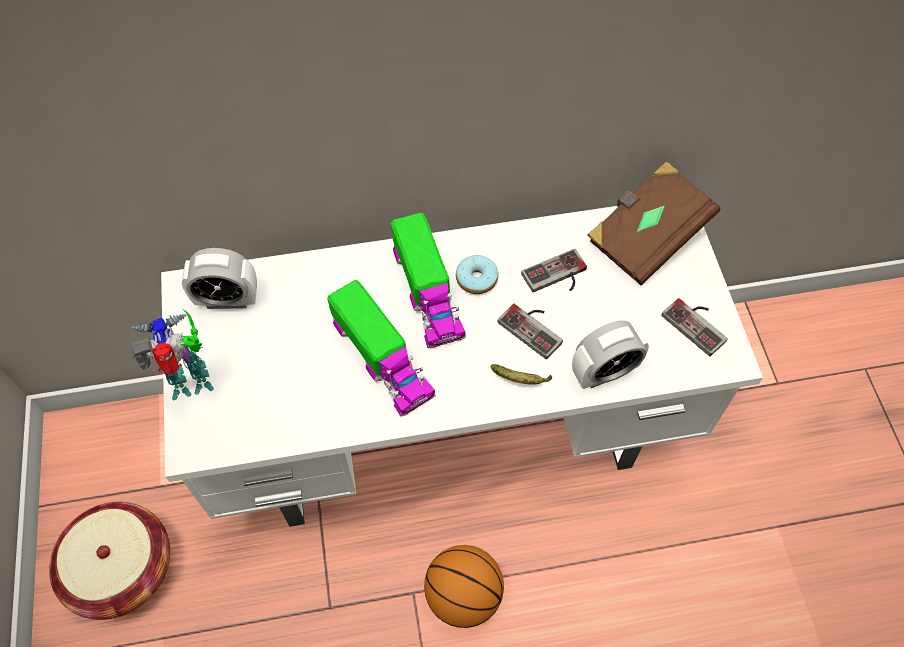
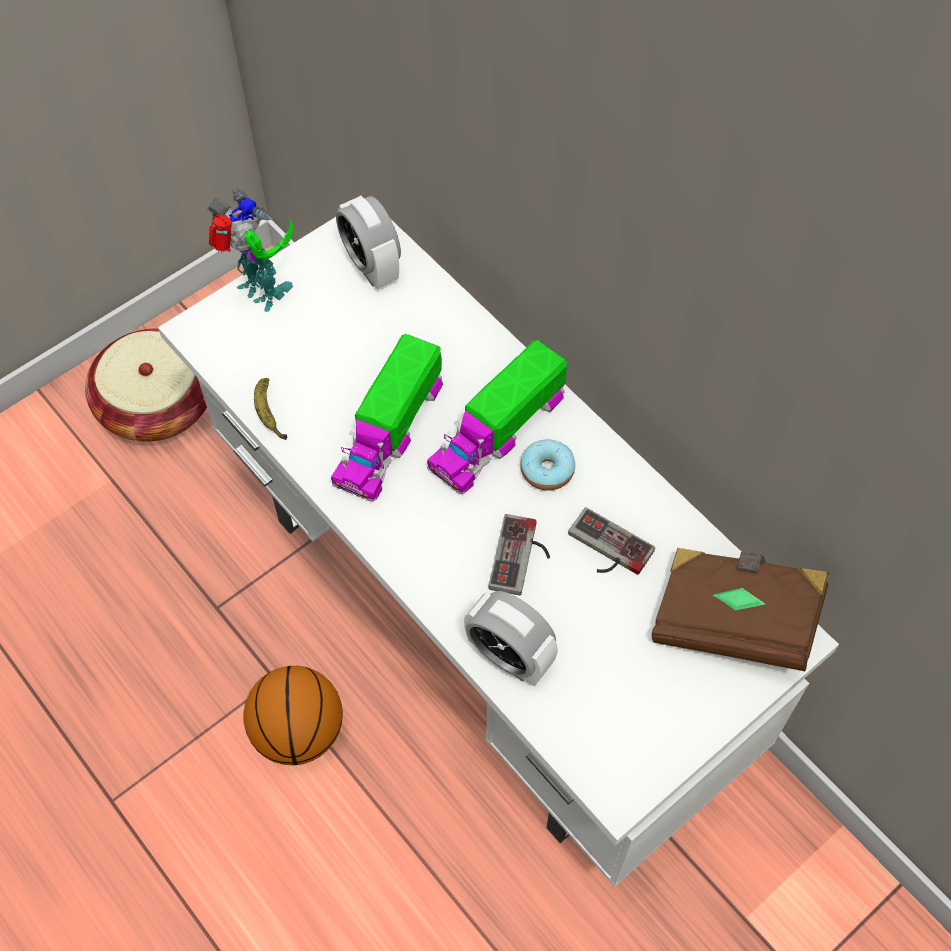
camera: 60 degrees right, 0 degrees up
banana [491,364,552,385] -> banana moved to [254,378,287,440]
game controller [661,298,728,356] -> none

